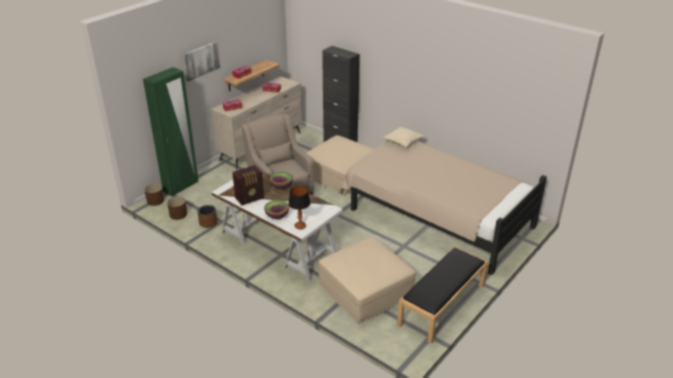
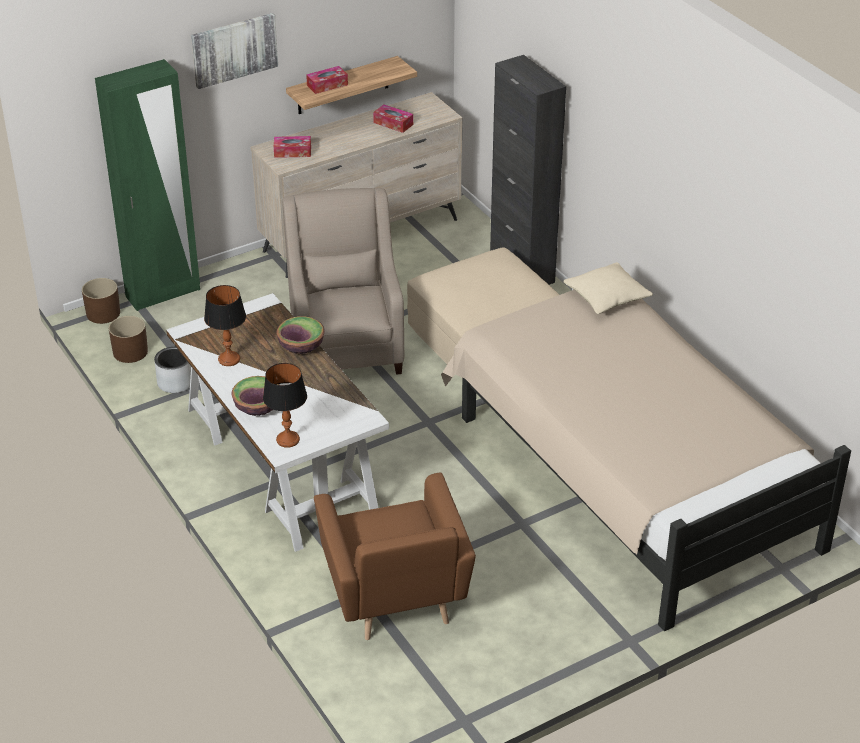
camera: 20 degrees right, 5 degrees up
brown planter [198,205,218,228] -> grey planter [154,347,191,393]
radio [232,165,264,205] -> table lamp [204,285,246,366]
beige ottoman [319,237,415,323] -> brown armchair [314,473,476,640]
black bench [397,247,488,344] -> none

